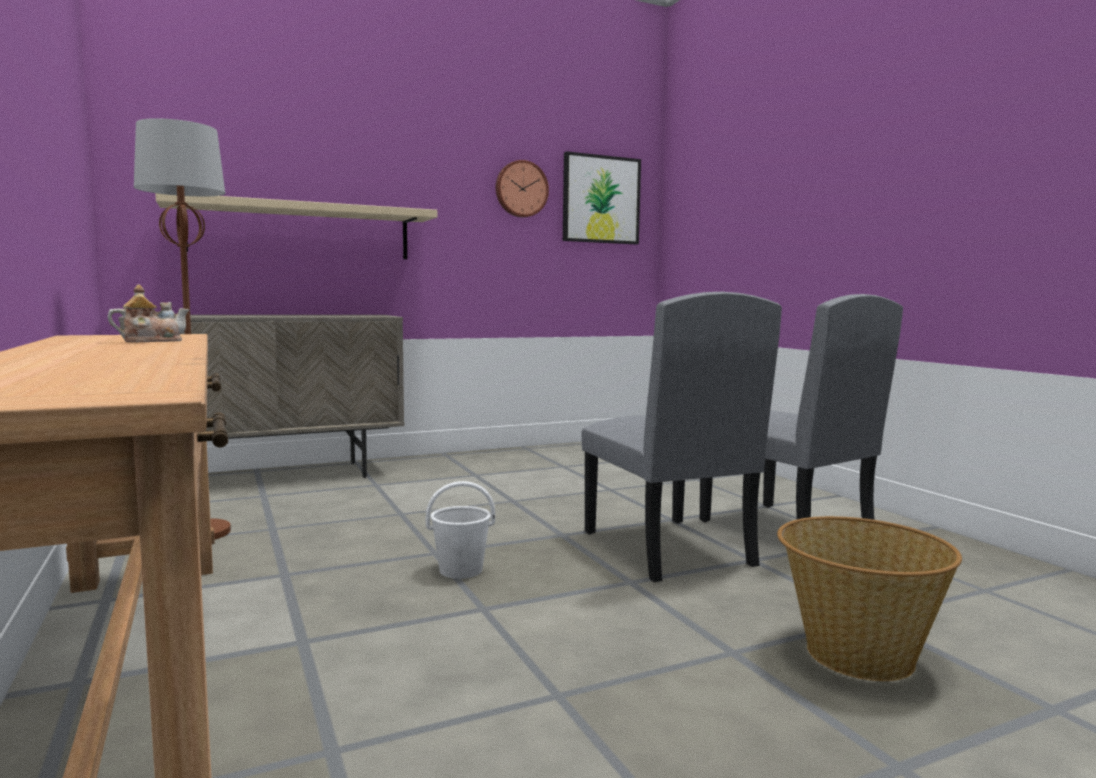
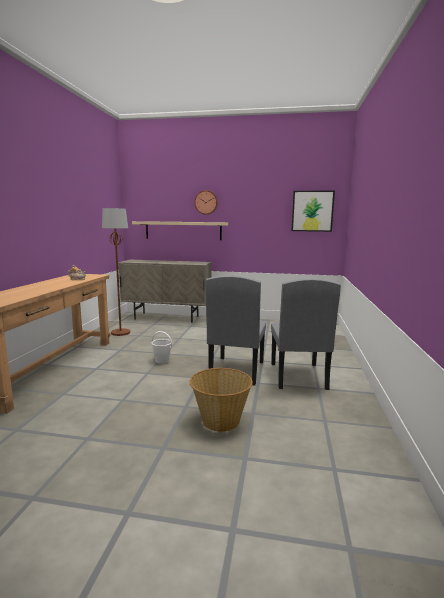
camera: 35 degrees right, 5 degrees up
wall clock [496,160,549,217] -> wall clock moved to [194,190,218,215]

